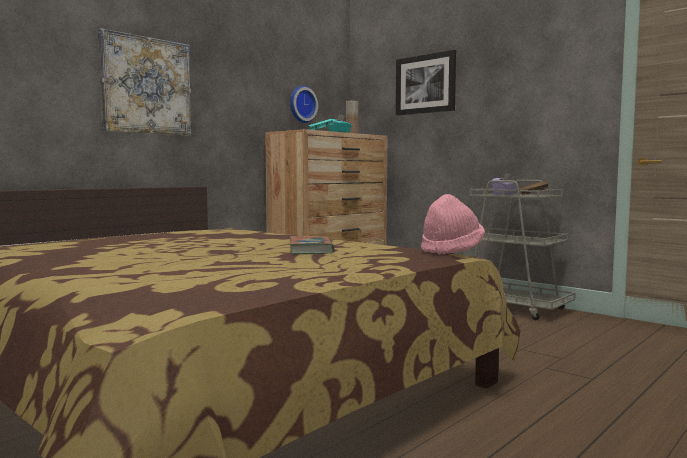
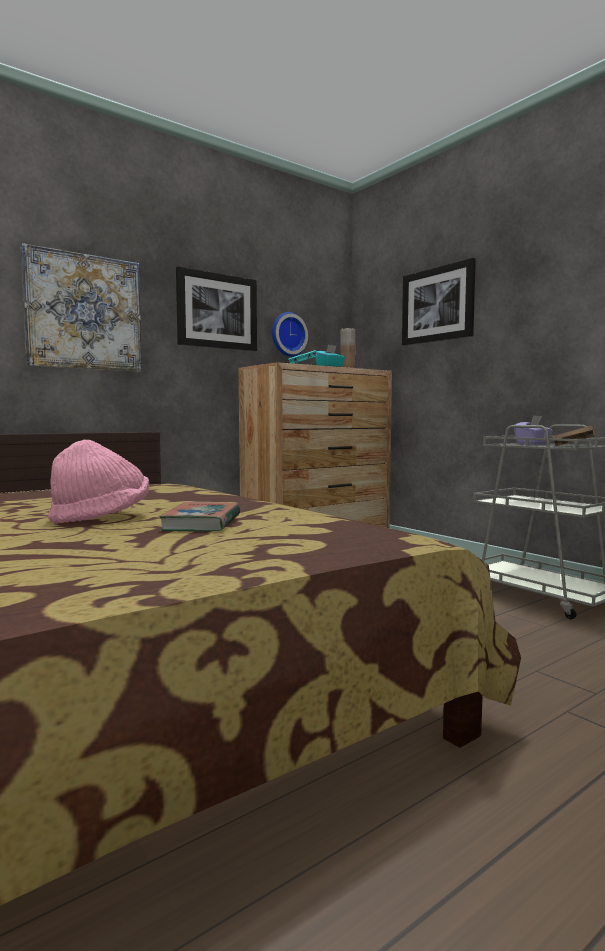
camera: 10 degrees right, 0 degrees up
pink hat [421,194,485,255] -> pink hat moved to [48,440,150,524]
none -> picture [176,267,257,351]

